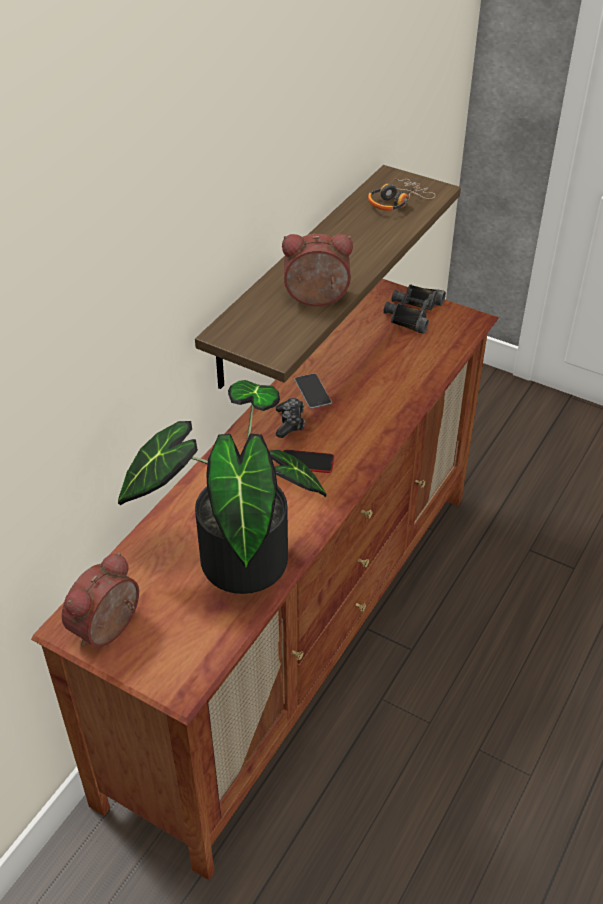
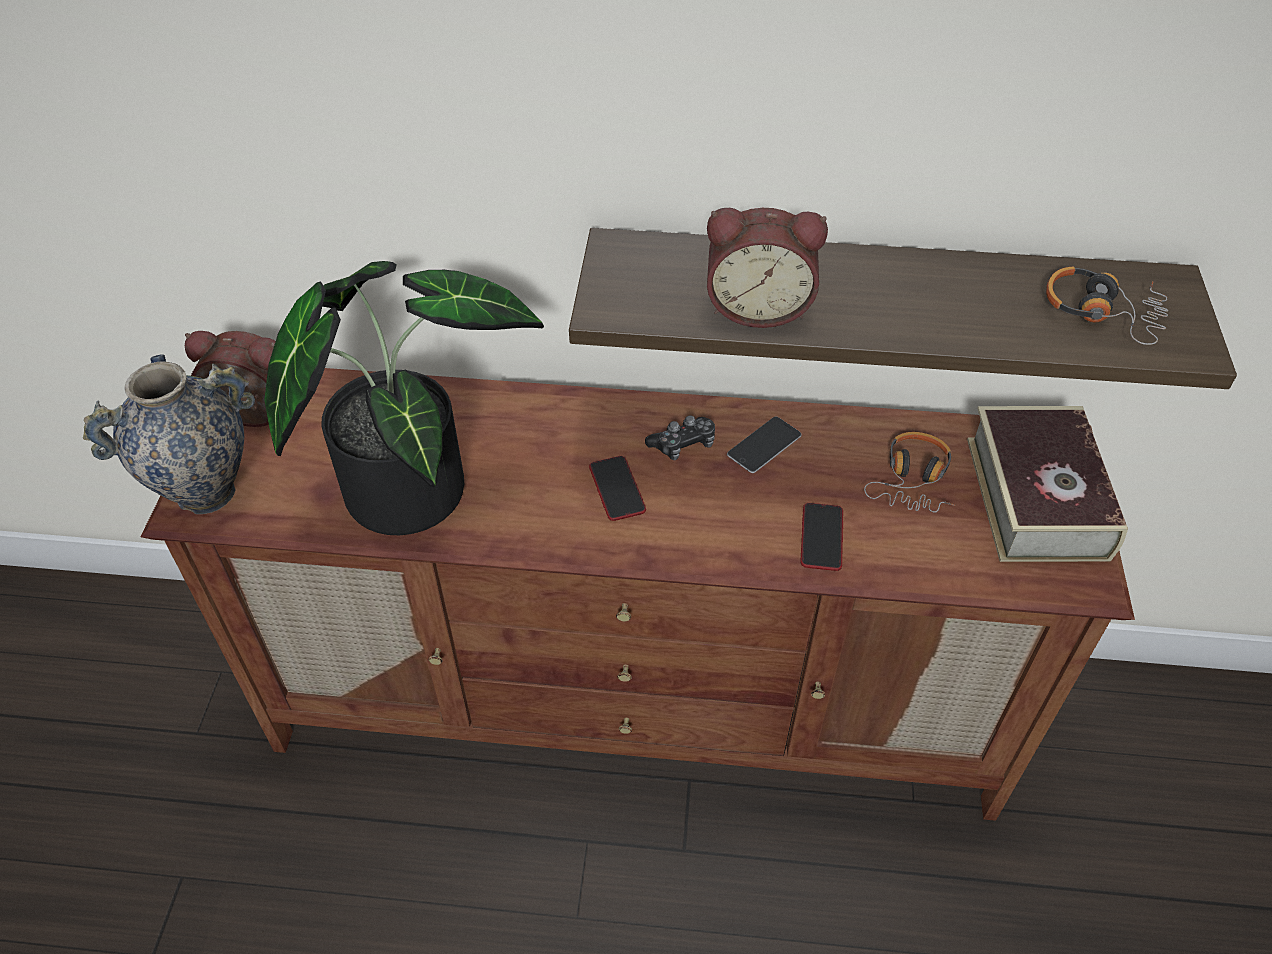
camera: 65 degrees right, 5 degrees up
alarm clock [282,234,353,306] -> alarm clock turned 120 degrees clockwise [707,208,828,328]
black binoculars [384,284,446,334] -> book [967,406,1128,562]
none -> vase [83,354,255,514]
none -> phone [800,503,843,571]
none -> headphones [864,432,955,512]

